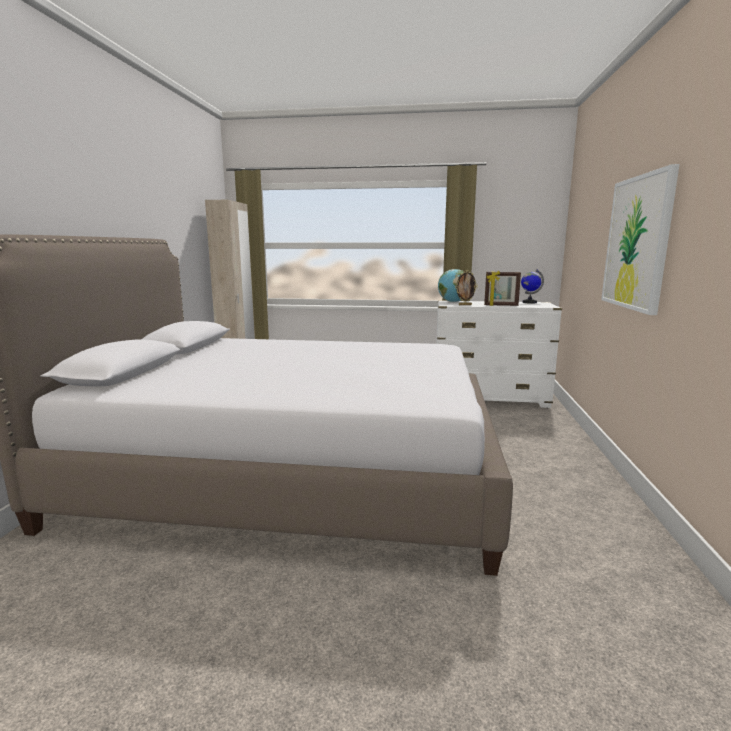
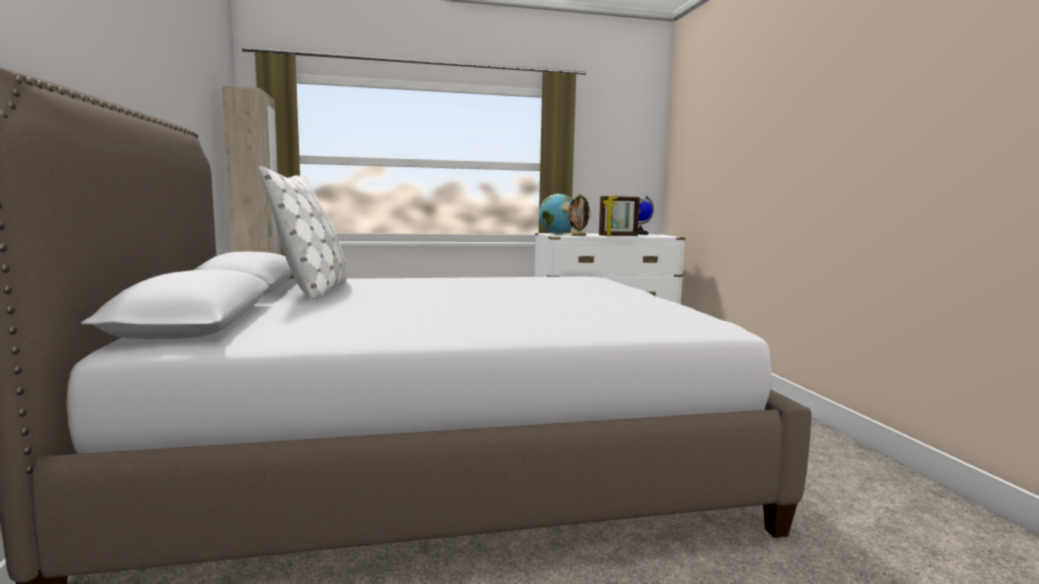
camera: 20 degrees left, 5 degrees down
picture [601,164,680,315] -> none
none -> white pillow [259,166,347,300]

